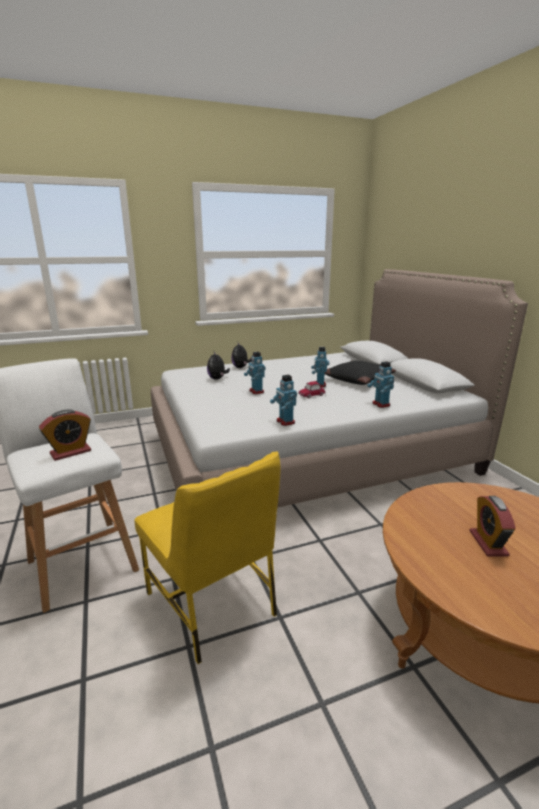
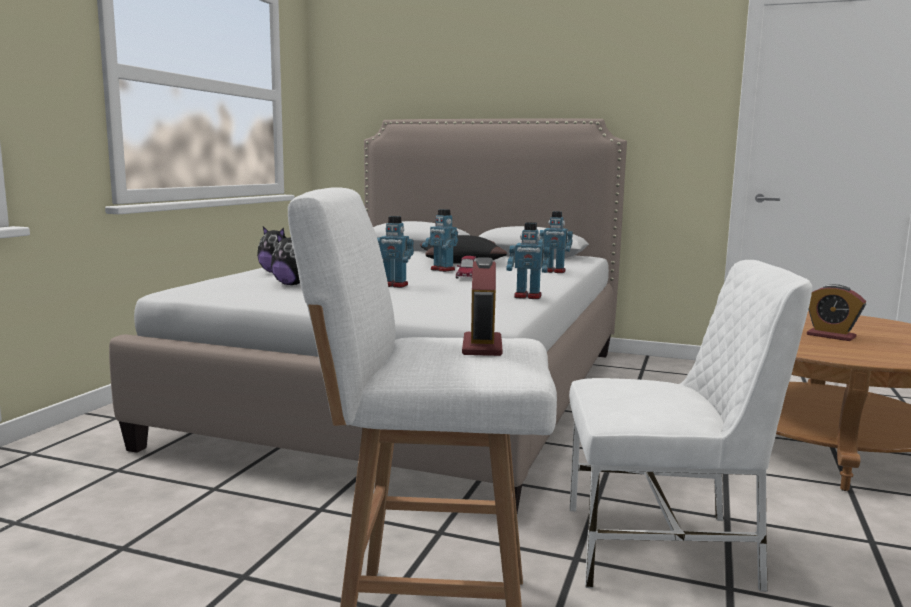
camera: 50 degrees left, 10 degrees down
yellow chair [135,451,281,664] -> white chair [569,260,812,592]

